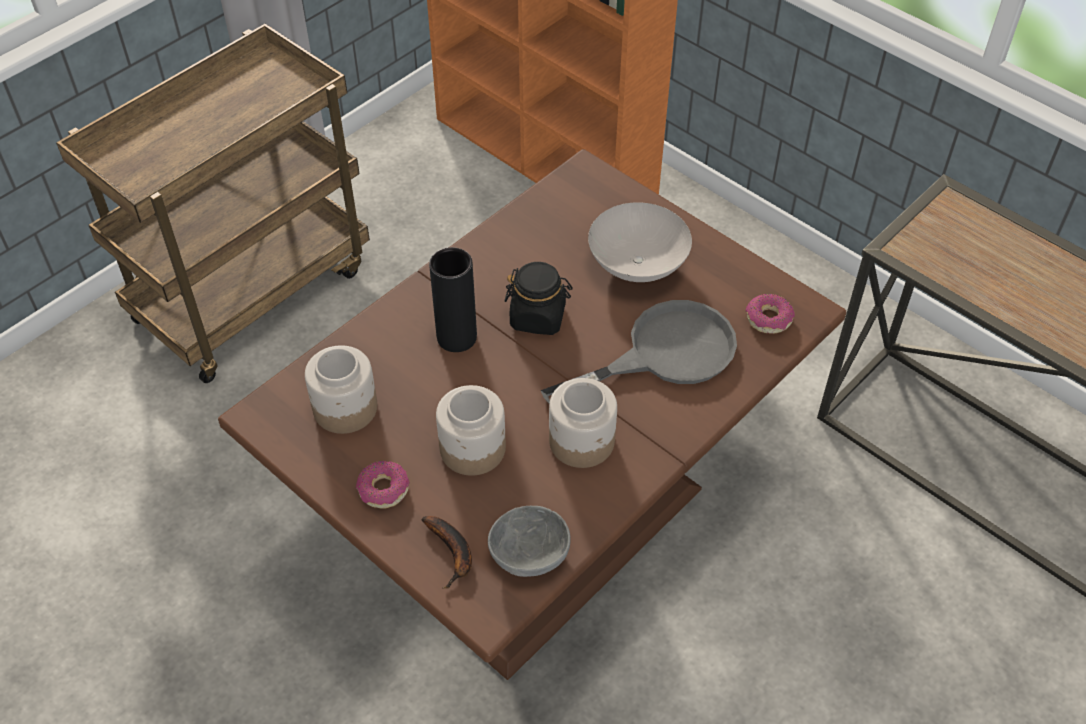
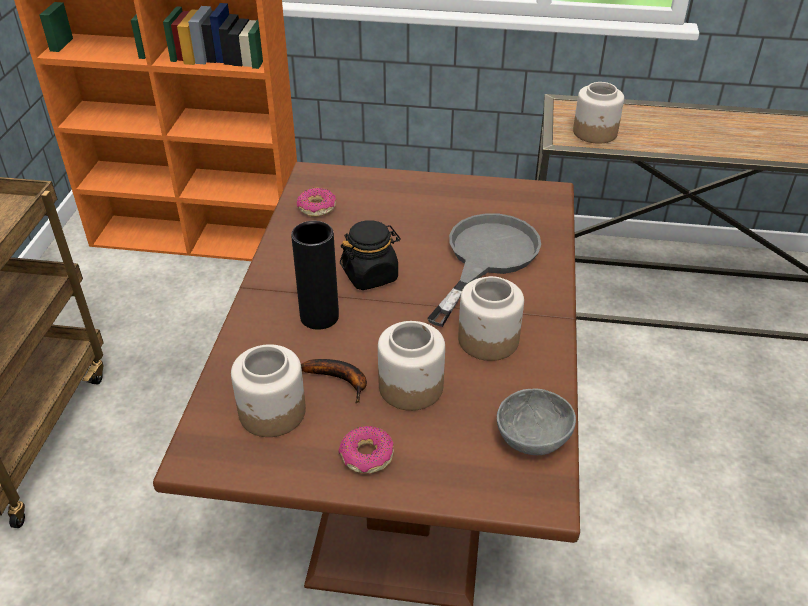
camera: 35 degrees left, 10 degrees down
banana [421,516,472,589] -> banana moved to [301,359,367,403]
white bowl [588,202,692,282] -> none
donut [746,294,795,334] -> donut moved to [297,188,336,217]
none -> jar [573,82,624,144]

